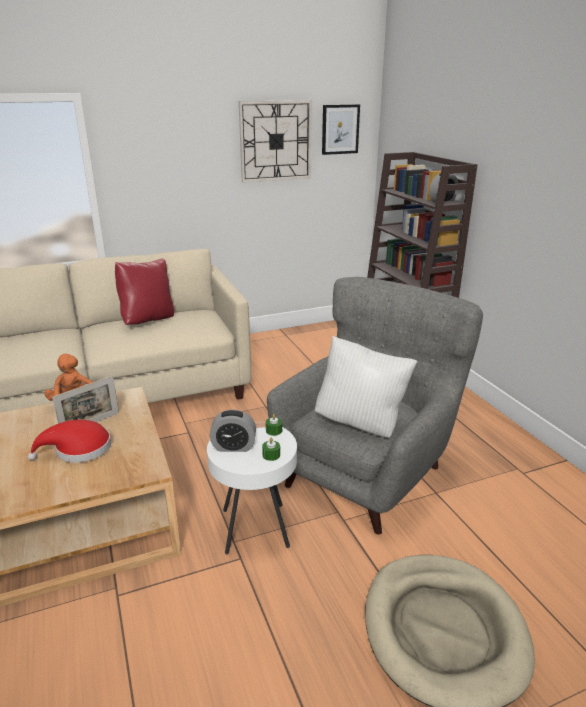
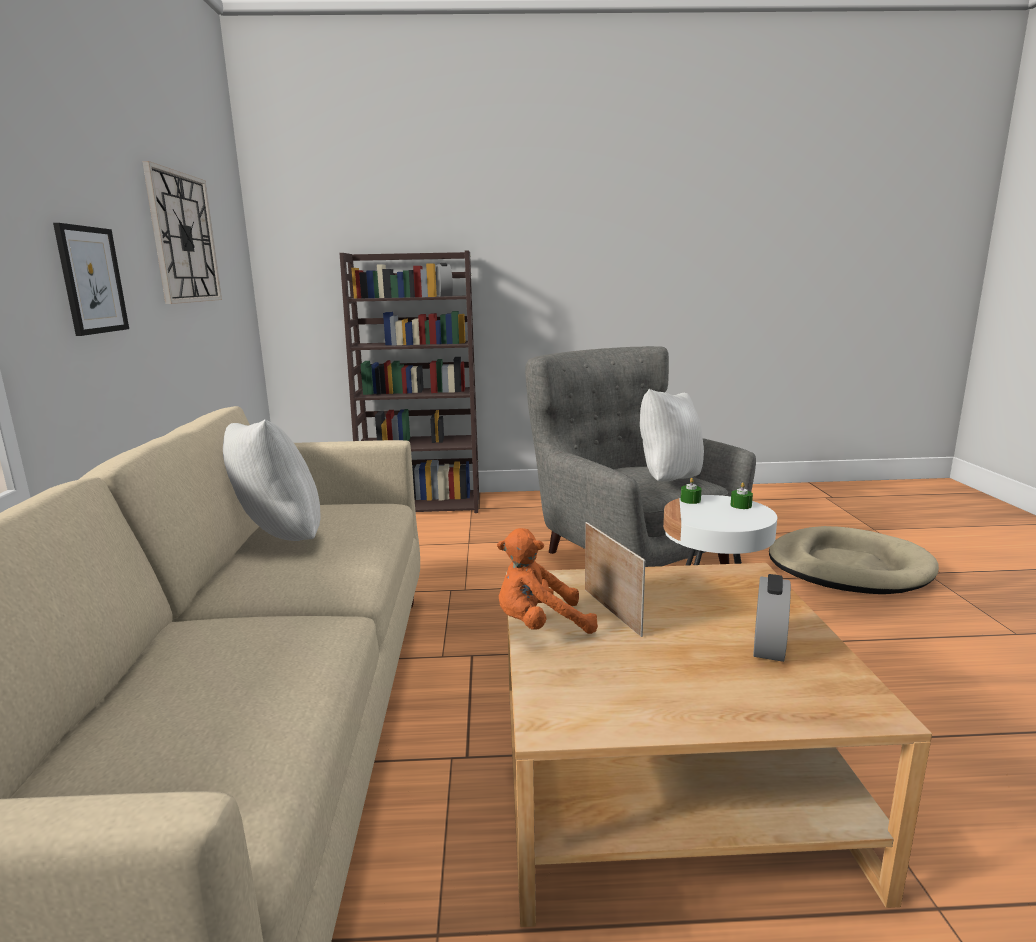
camera: 70 degrees left, 10 degrees down
red hat [28,420,111,463] -> none
red pillow [115,258,174,325] -> white pillow [223,419,321,541]
alarm clock [210,410,256,452] -> alarm clock moved to [753,574,791,662]
picture [322,104,360,155] -> picture moved to [53,223,129,336]

